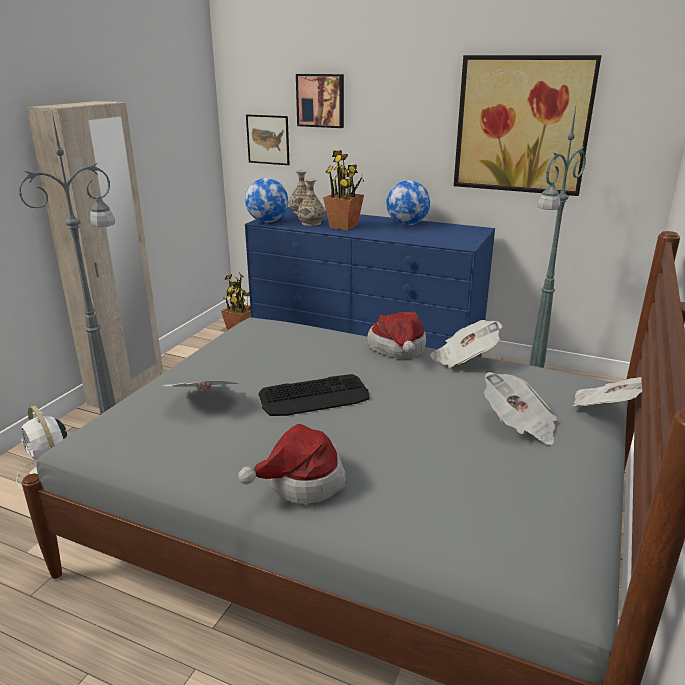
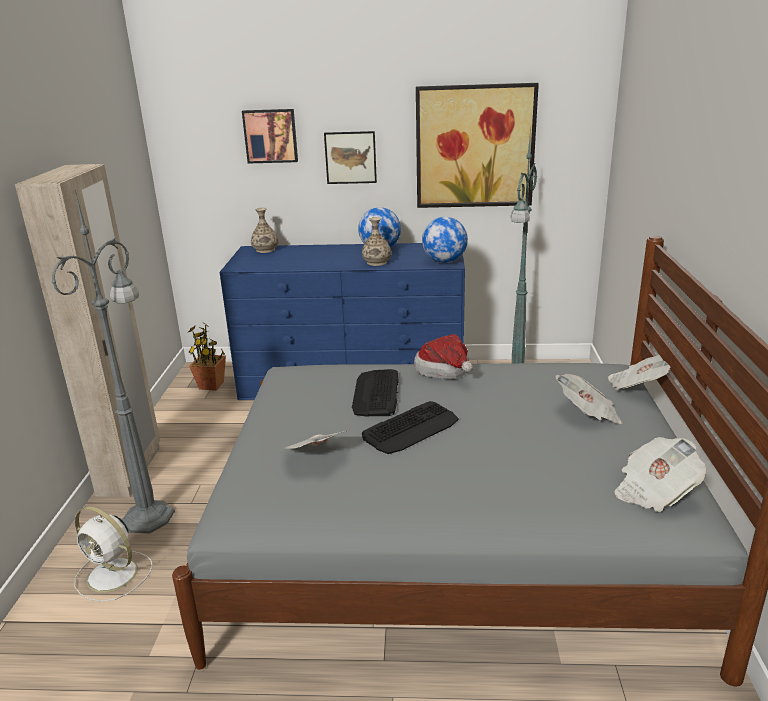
camera: 20 degrees left, 0 degrees up
hat [238,424,346,504] -> none
globe [245,178,288,222] -> globe moved to [422,217,468,263]
picture [246,114,290,165] -> picture moved to [324,131,377,184]
vase [297,179,325,226] -> vase moved to [362,217,391,266]
potted plant [323,150,364,230] -> none
newspaper [430,320,503,368] -> newspaper moved to [614,437,706,512]
none -> keyboard [352,369,399,417]

